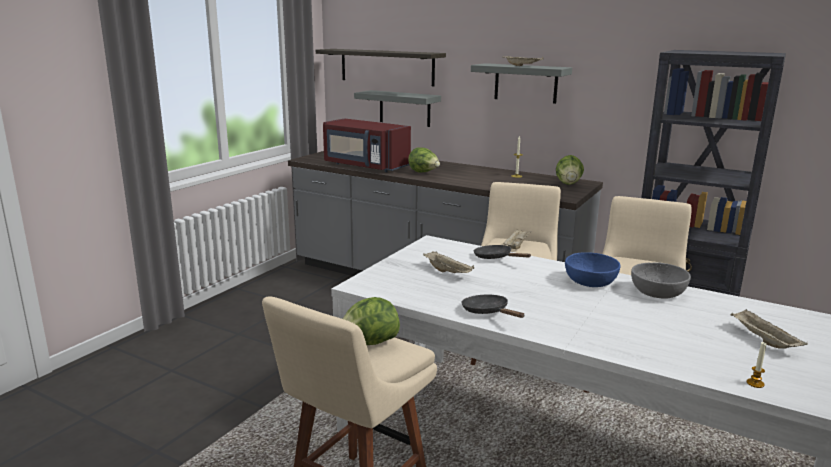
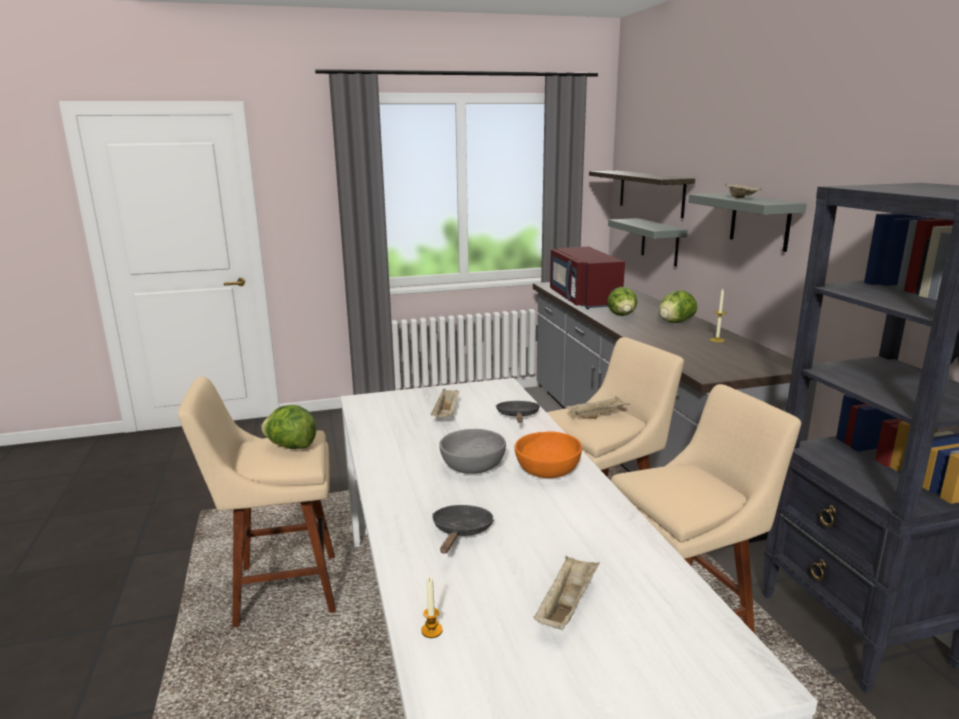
camera: 45 degrees right, 0 degrees up
black frying pan [461,295,524,318] -> black frying pan moved to [432,505,494,553]
lettuce [556,155,584,185] -> lettuce moved to [659,290,697,323]
blue bowl [565,252,621,287] -> orange bowl [515,431,582,478]
grey bowl [631,262,691,299] -> grey bowl moved to [439,429,506,474]

